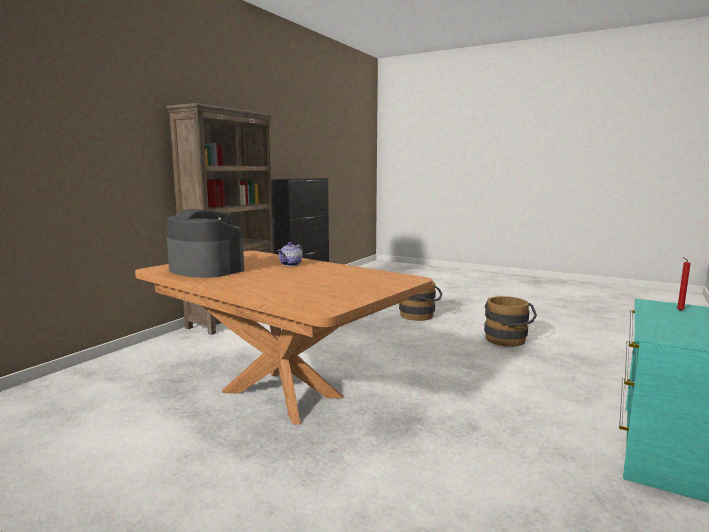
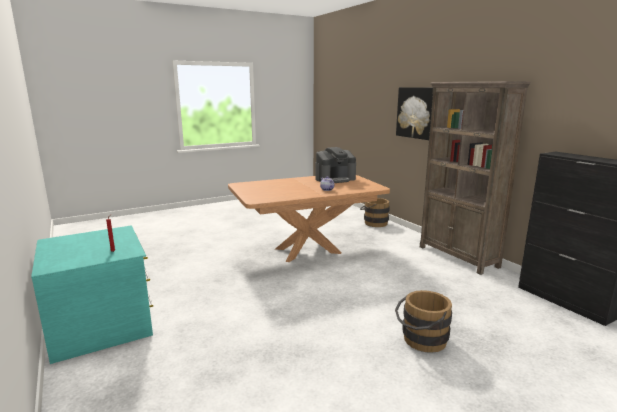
camera: 120 degrees right, 5 degrees up
brown bucket [484,296,537,347] -> brown bucket moved to [360,198,390,227]
none -> picture [396,87,433,140]

